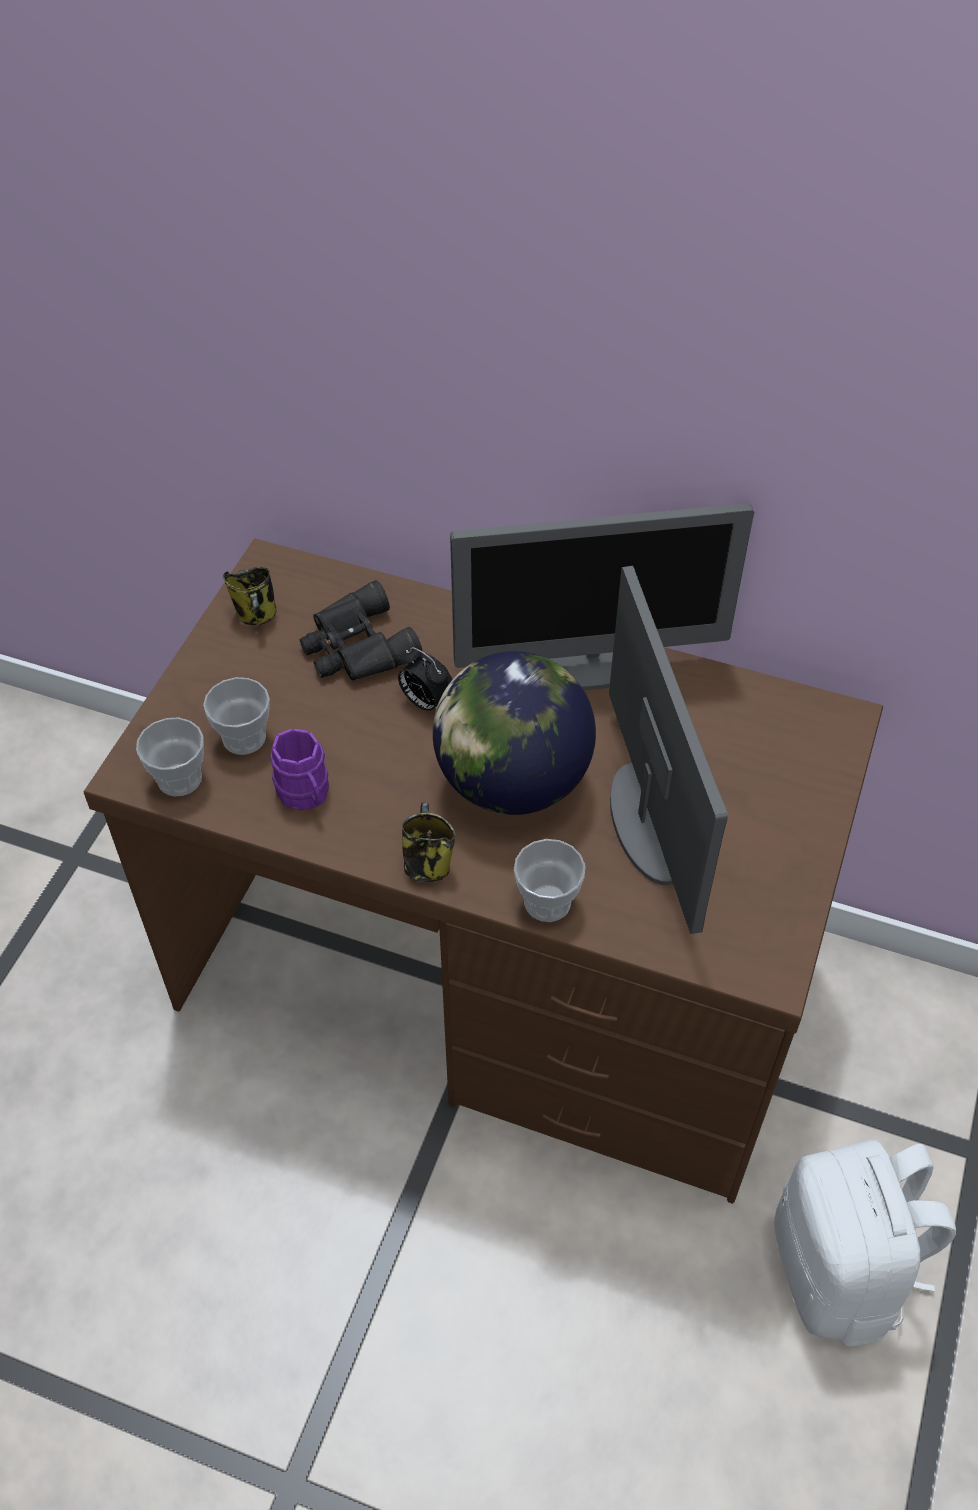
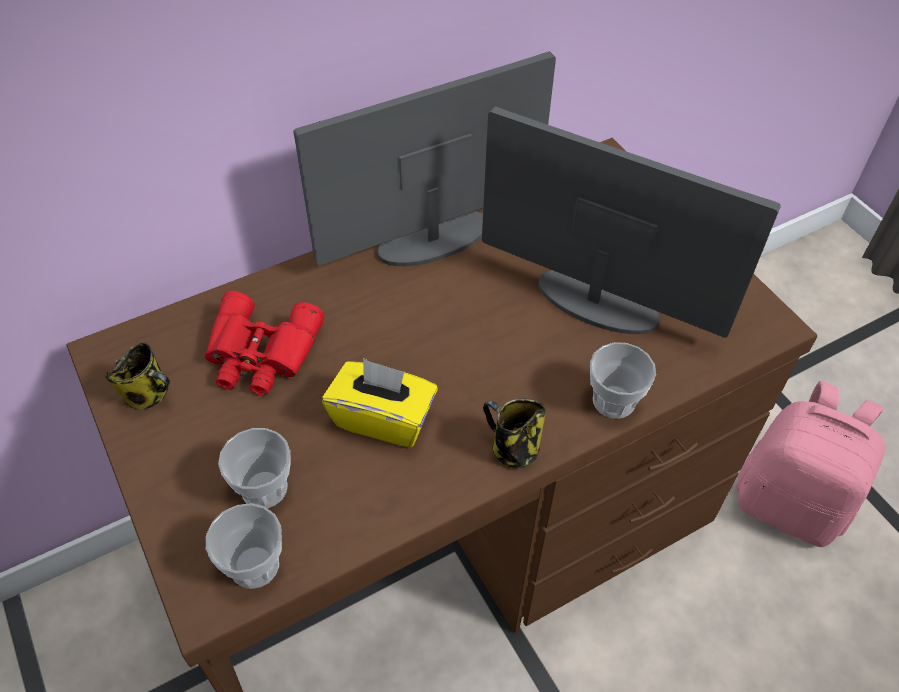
camera: 50 degrees left, 0 degrees up
purple mug [270,729,329,810] -> none
black binoculars [299,580,423,680] -> red binoculars [205,291,324,396]
alarm clock [398,647,453,711] -> none
globe [433,651,596,815] -> none
monitor [450,503,754,690] -> monitor turned 150 degrees counterclockwise [293,52,556,266]
white backpack [774,1140,956,1347] -> pink backpack [736,381,885,547]
none -> yellow tissue box [322,358,438,447]

